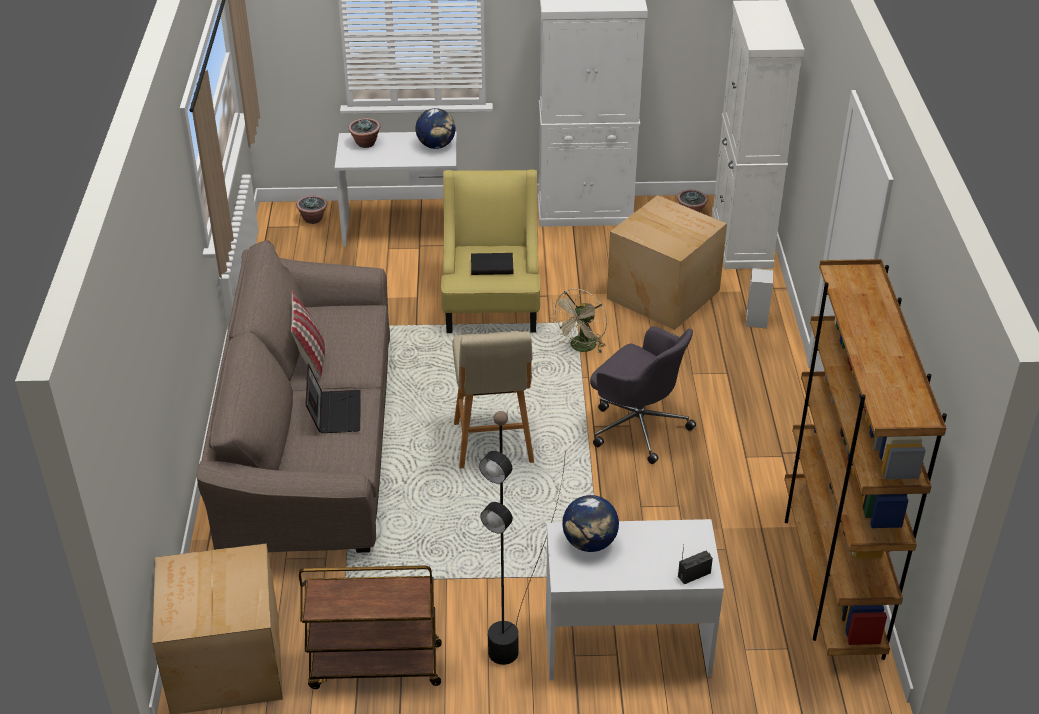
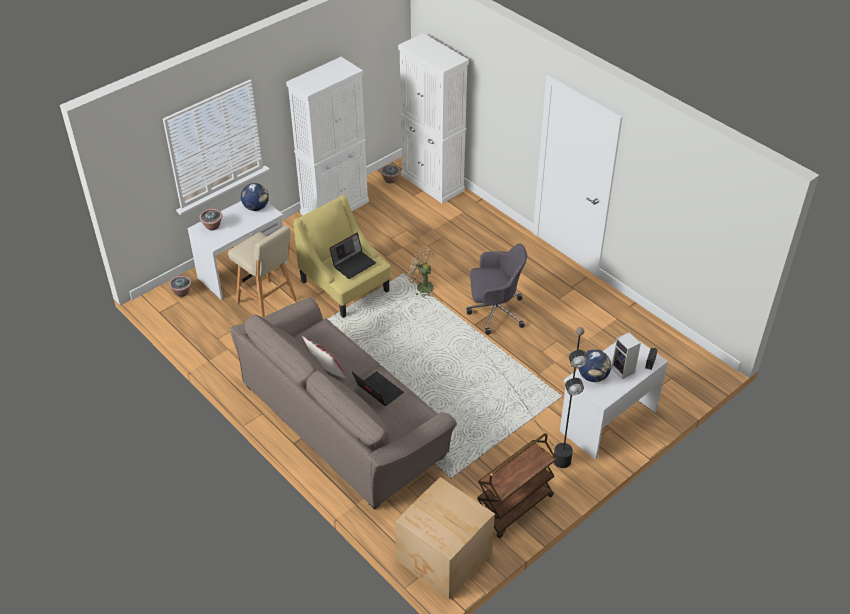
camera: 40 degrees left, 5 degrees up
beige stool [452,331,534,469] -> beige stool moved to [228,225,297,317]
black book [471,253,513,275] -> laptop [329,233,376,279]
beige fan [551,289,607,353] -> beige fan turned 135 degrees clockwise [404,247,434,297]
cardboard box [607,195,727,330] -> none
speaker [746,268,773,328] -> speaker moved to [611,332,641,379]
brown bookcase [784,259,947,660] -> none

